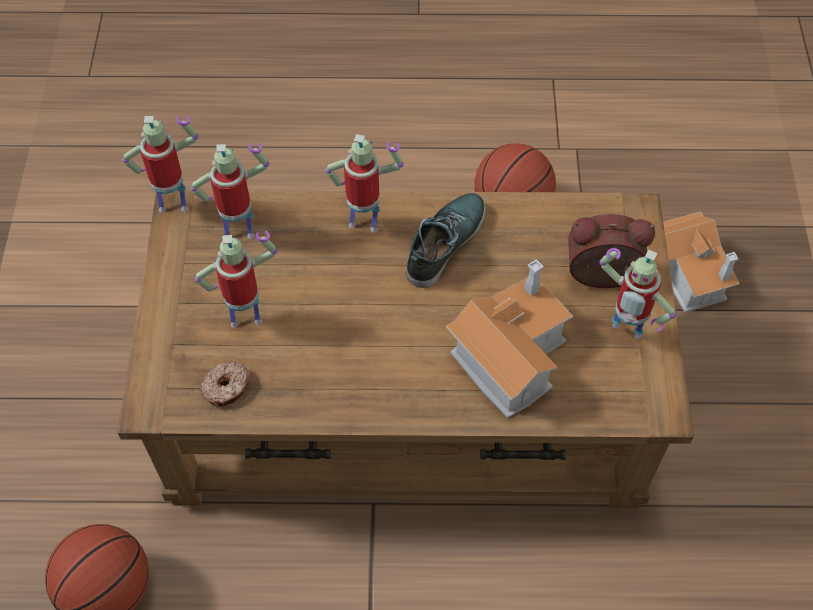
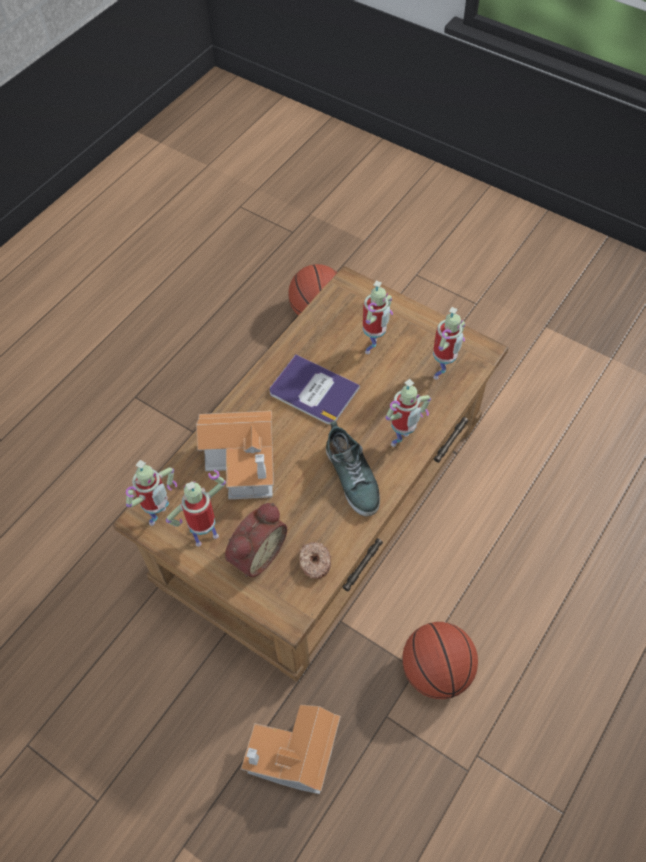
camera: 125 degrees right, 0 degrees up
toy robot [122,116,198,213] -> toy robot moved to [126,460,177,526]
donut [200,361,250,406] -> donut moved to [299,542,331,579]
none -> book [270,355,360,425]

